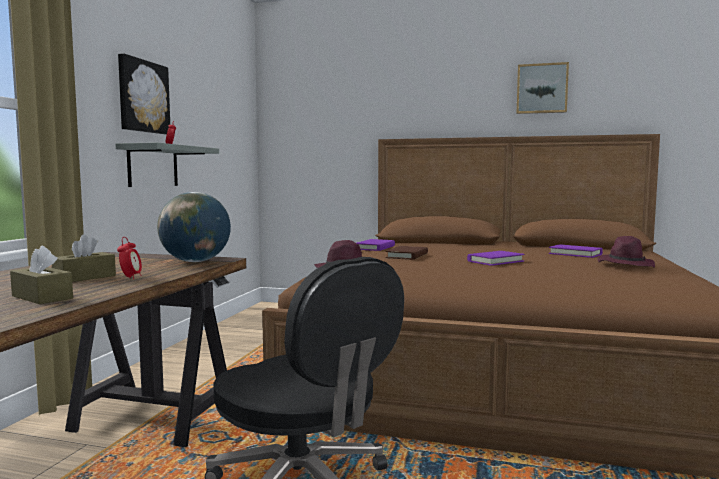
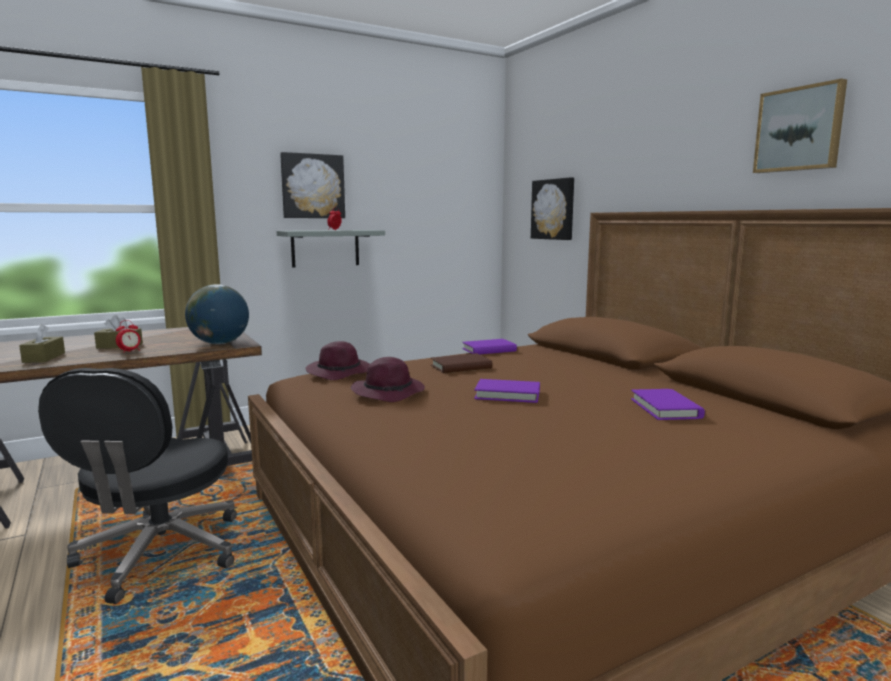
camera: 45 degrees right, 5 degrees up
purple hat [597,236,655,268] -> purple hat moved to [351,357,425,402]
none -> picture [531,177,574,240]

